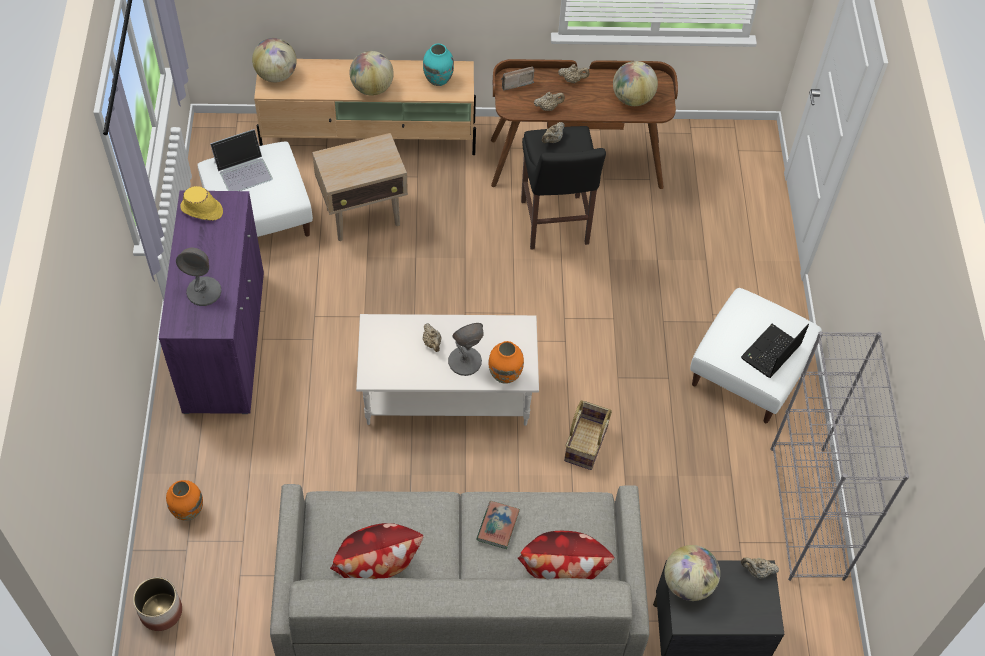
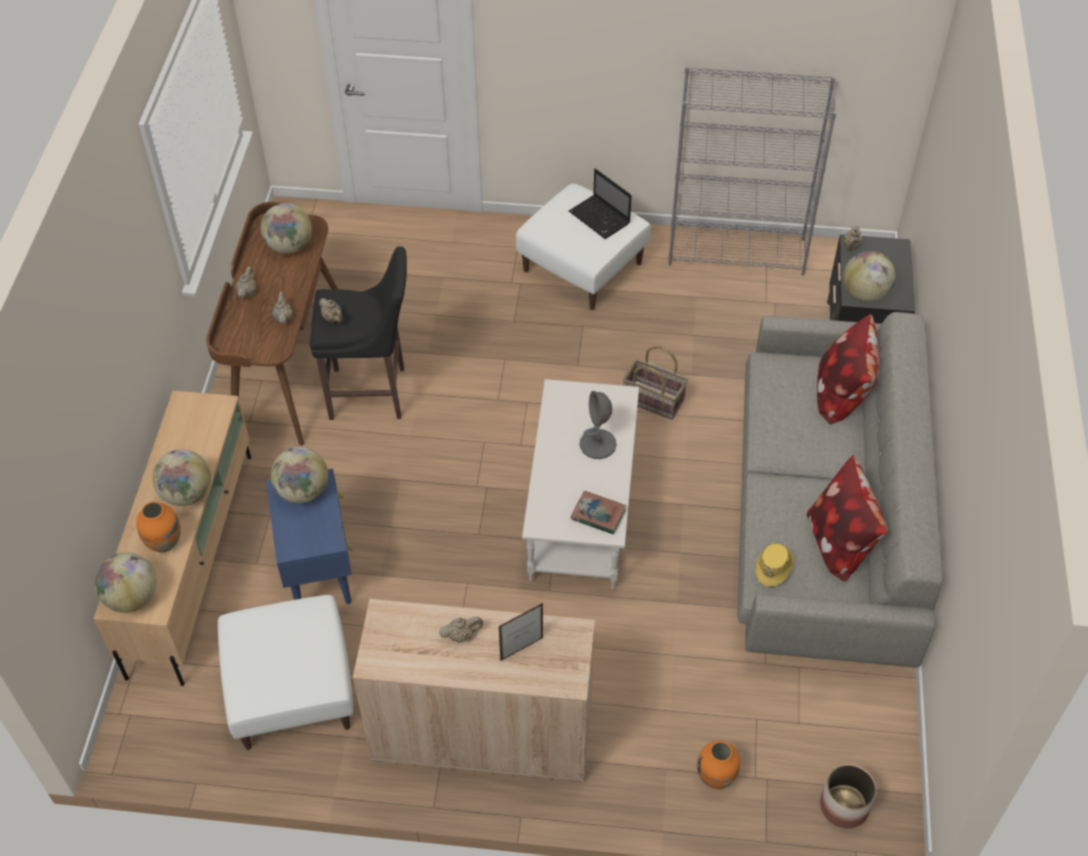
camera: 80 degrees left, 5 degrees down
purple cabinet [159,191,264,414] -> beige cabinet [353,599,595,782]
grey table lamp [176,248,222,306] -> picture frame [499,603,543,661]
yellow hat [180,186,223,221] -> yellow hat moved to [755,543,794,587]
laptop [210,129,273,191] -> none
beige side table [312,133,408,241] -> blue side table [266,469,352,604]
turquoise vase [423,44,454,86] -> none
beige teapot [423,323,442,352] -> beige teapot moved to [439,617,483,642]
book [476,501,520,549] -> book moved to [571,491,627,534]
orange vase [488,341,524,384] -> orange vase moved to [136,501,181,552]
radio [501,67,535,90] -> none
none -> globe [271,447,328,503]

